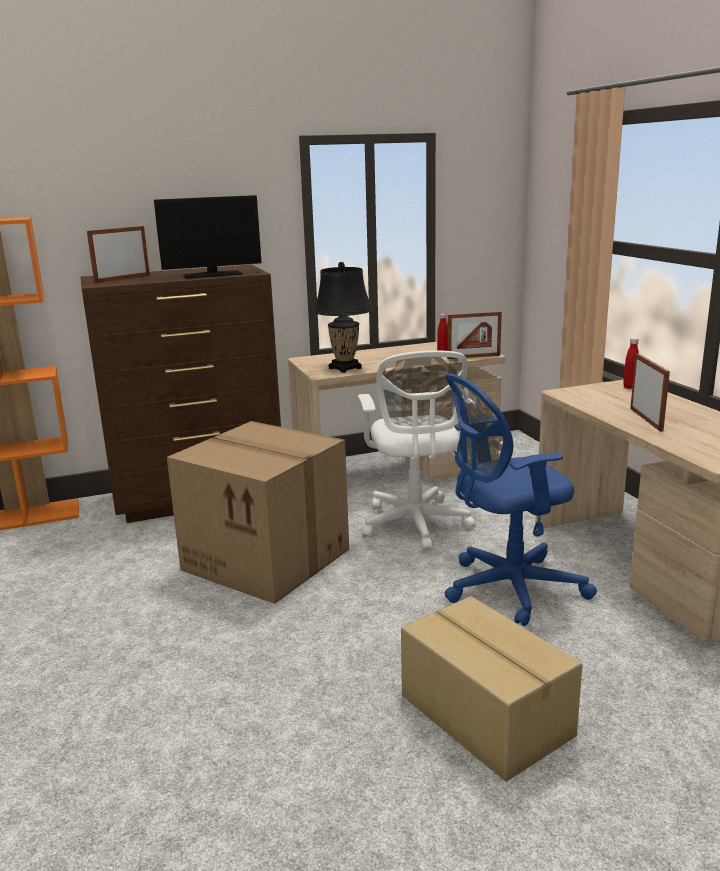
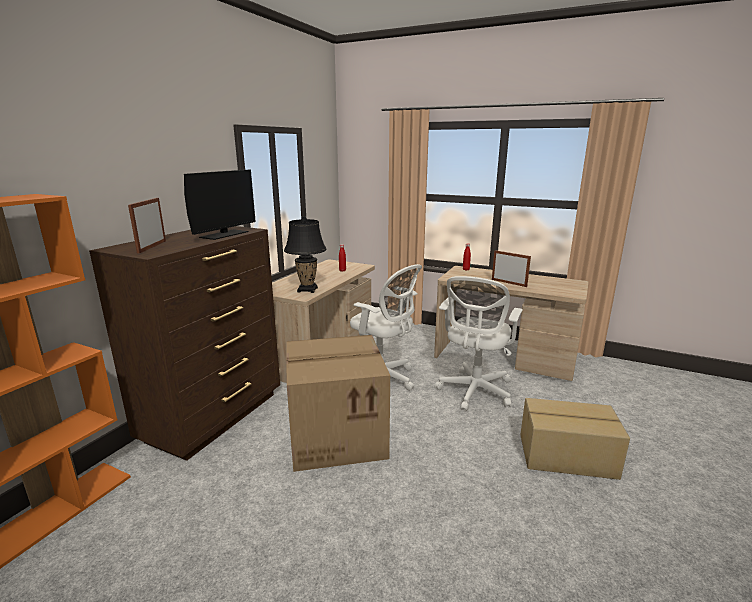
camera: 45 degrees left, 0 degrees up
blue office chair [445,374,597,626] -> white office chair [435,276,523,411]
picture frame [447,312,502,359] -> none

